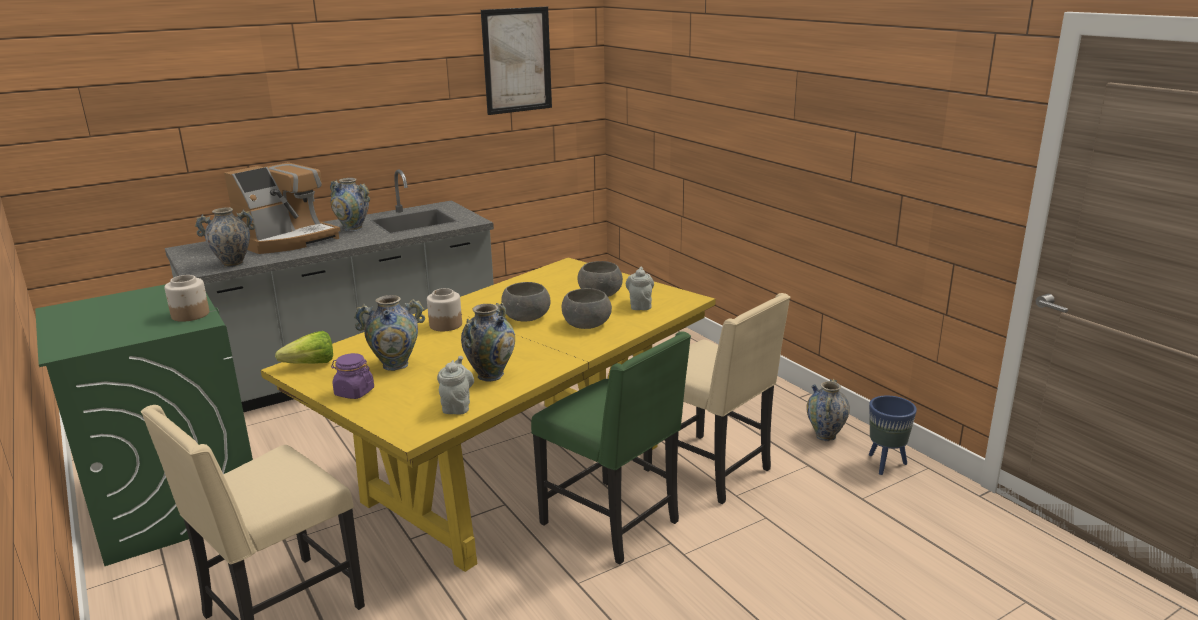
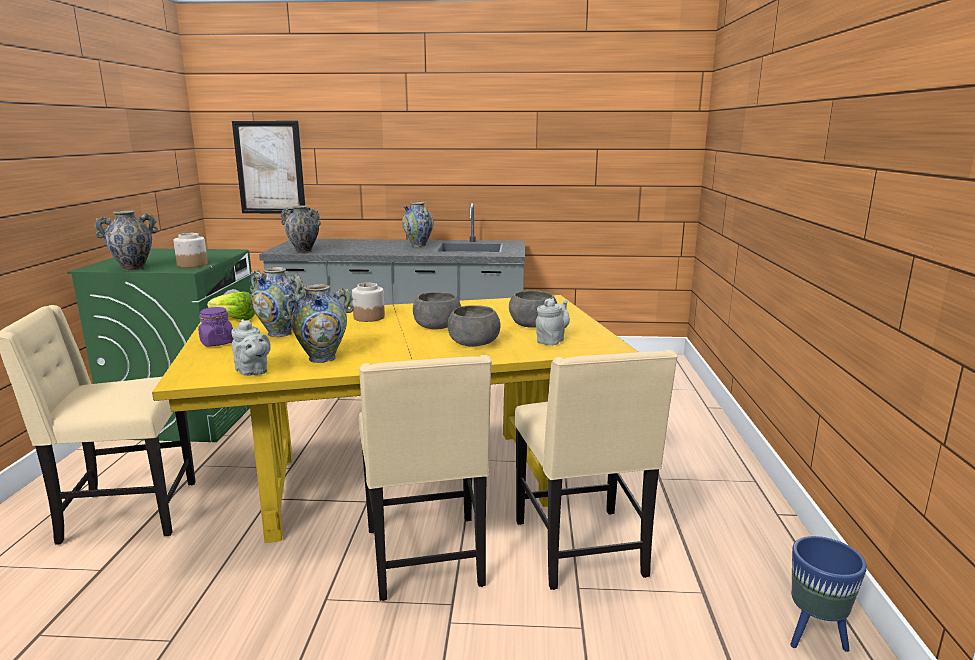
camera: 35 degrees right, 5 degrees down
coffee machine [224,162,340,254] -> none
grey teapot [437,356,474,415] -> grey teapot turned 105 degrees clockwise [231,319,271,376]
picture [481,6,552,115] -> picture moved to [232,121,305,214]
green chair [531,331,691,565] -> beige chair [359,355,492,601]
vase [807,379,850,441] -> vase moved to [94,210,158,271]

